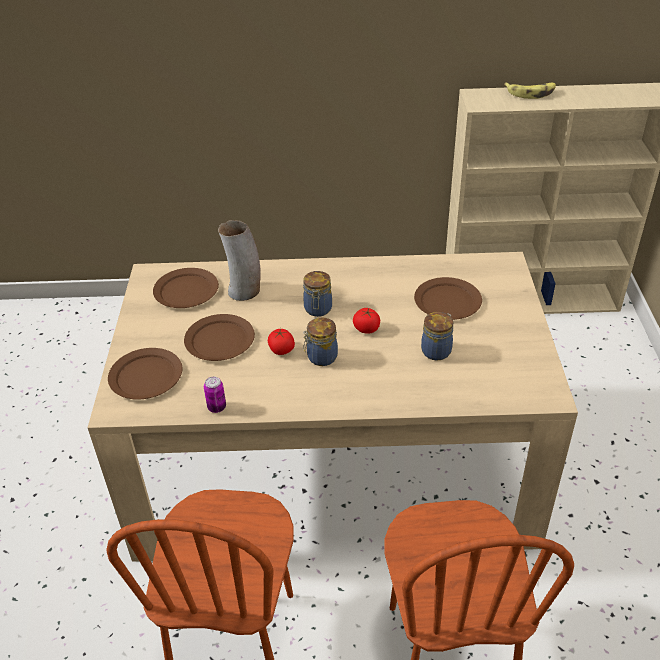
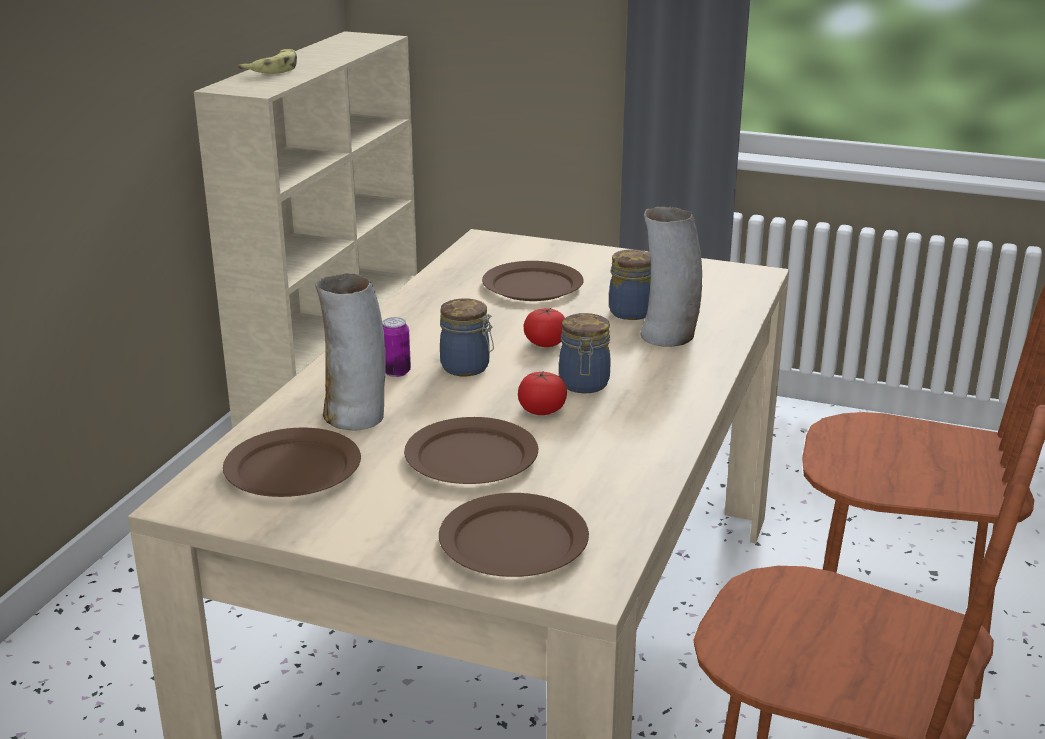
camera: 70 degrees left, 15 degrees down
can [204,377,226,413] -> can moved to [382,317,411,377]
none -> vase [641,207,702,347]

